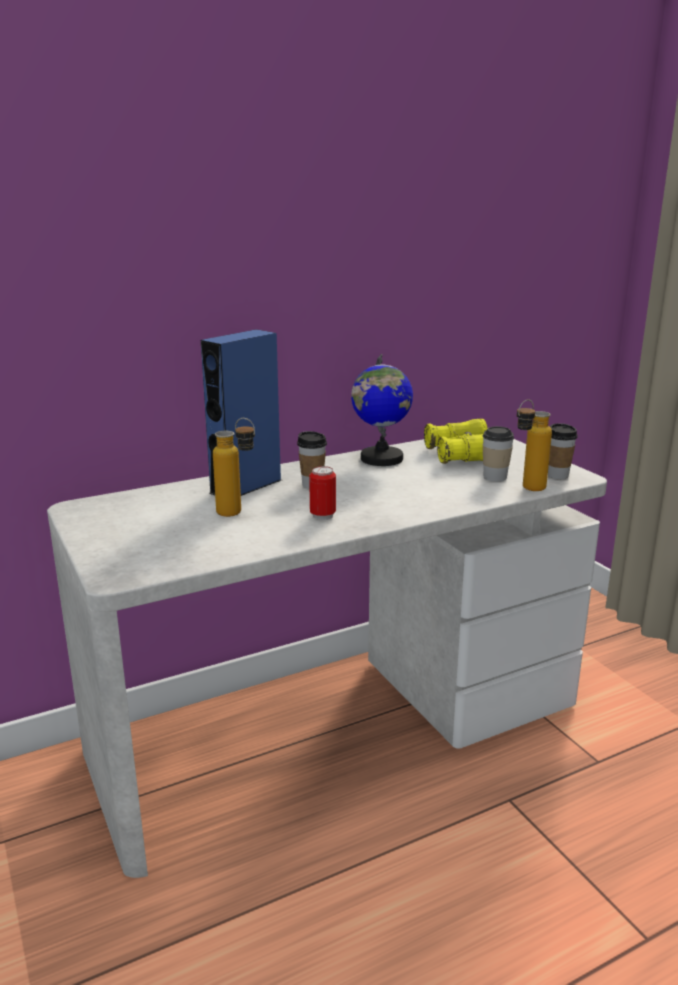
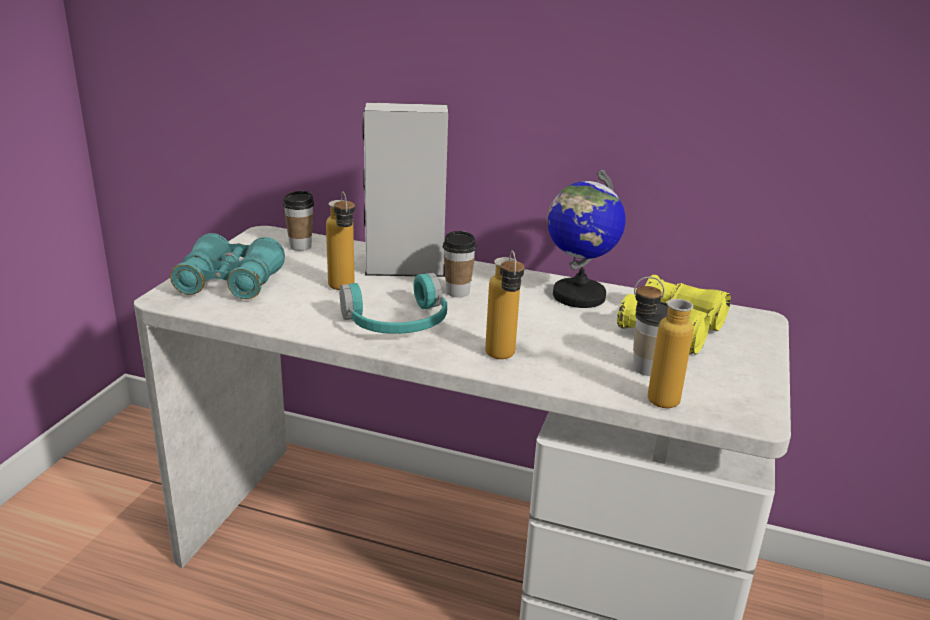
camera: 45 degrees right, 5 degrees up
blue speaker [201,329,281,496] -> grey speaker [363,102,448,277]
can [309,466,336,520] -> turquoise headphones [340,273,447,334]
cup [548,423,578,479] -> cup moved to [283,191,314,251]
none -> turquoise binoculars [170,233,285,299]
none -> bottle [485,251,524,359]

